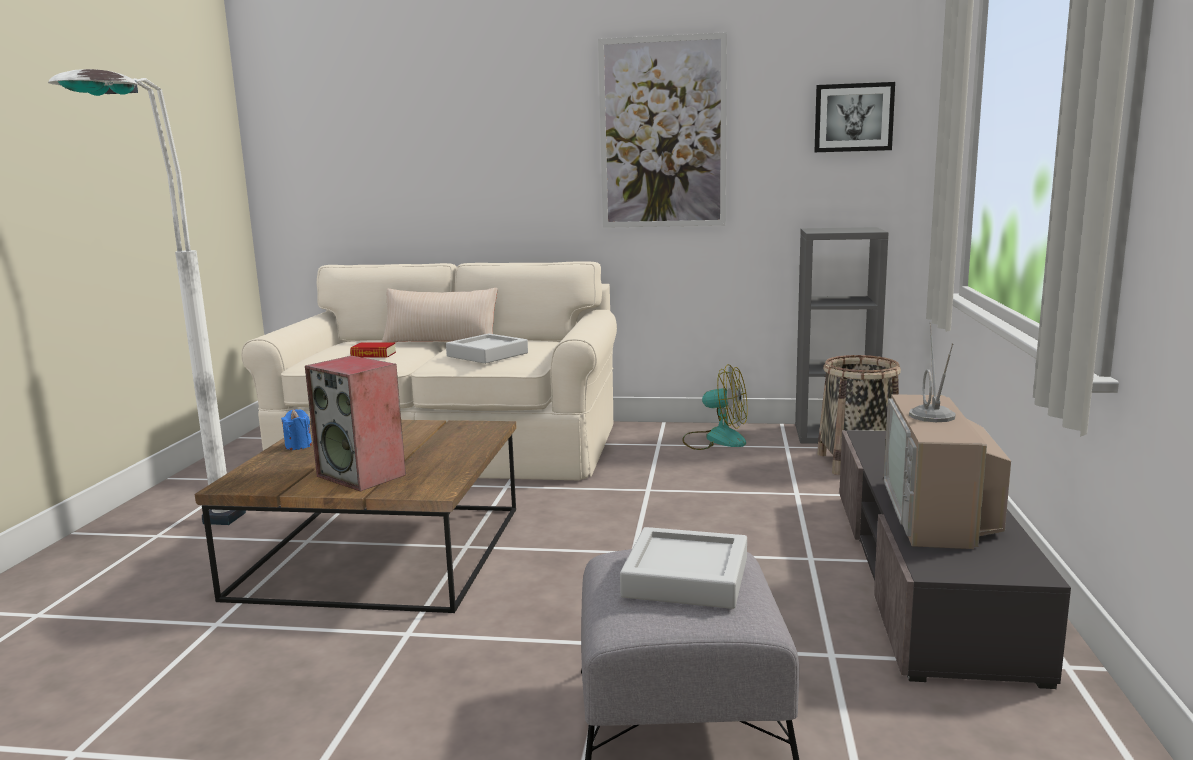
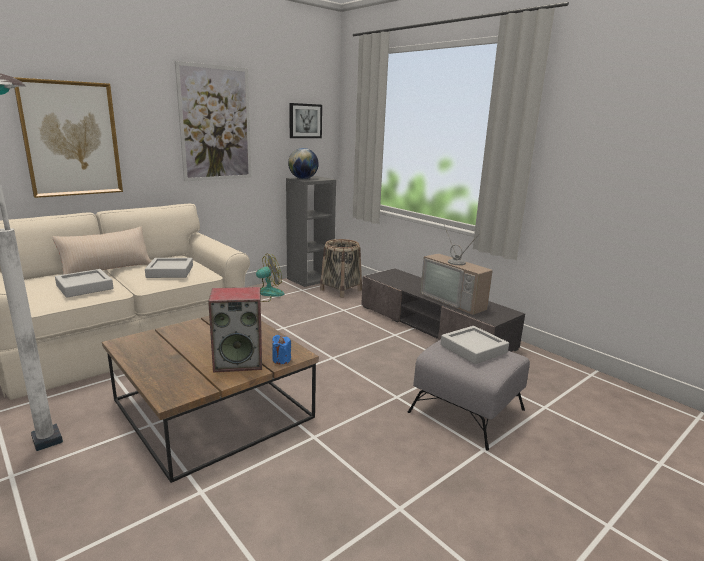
camera: 50 degrees left, 5 degrees up
blue candle [281,409,312,450] -> blue candle moved to [273,335,291,364]
book [350,343,396,358] -> grey tray [55,269,113,298]
none -> picture [14,77,123,198]
none -> globe [288,148,319,179]

